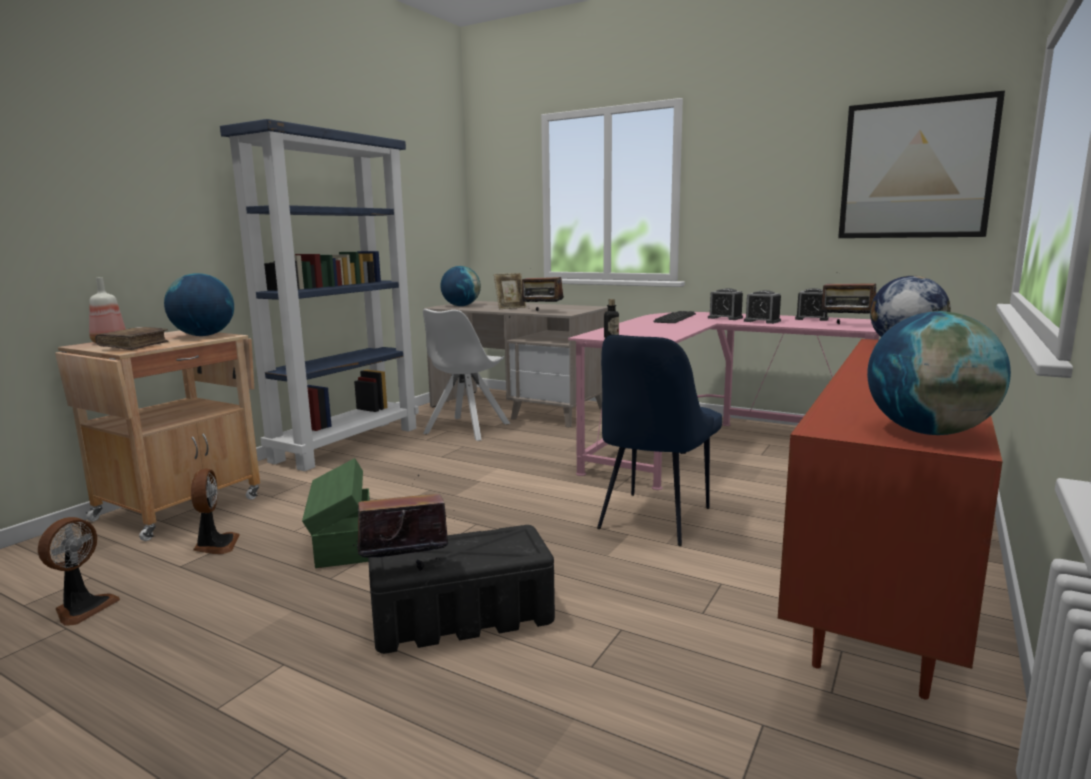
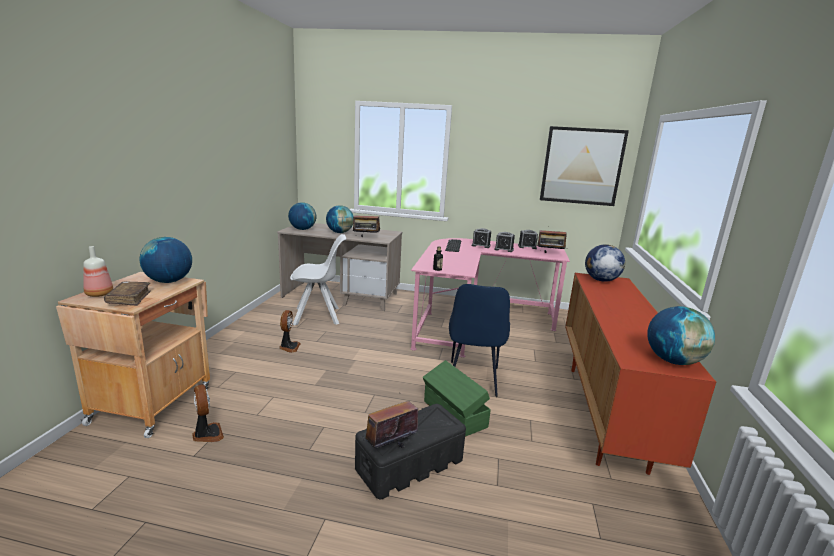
camera: 20 degrees left, 5 degrees up
fan [38,517,120,626] -> fan moved to [279,310,301,353]
blue bookcase [220,119,419,471] -> none
green storage box [302,458,370,568] -> green storage box moved to [423,360,491,437]
white chair [423,309,510,441] -> white chair turned 105 degrees counterclockwise [290,234,346,325]
picture frame [494,273,527,309] -> globe [326,205,354,233]

